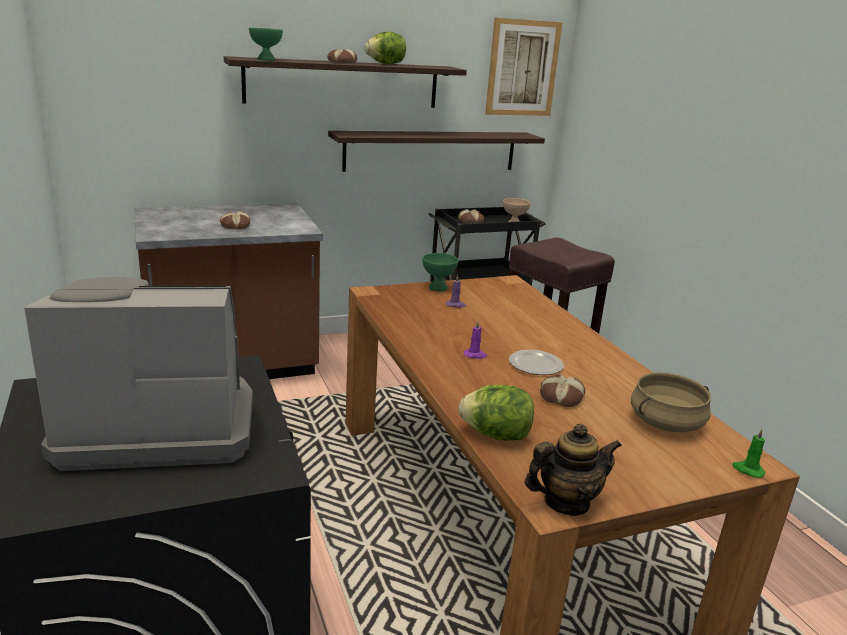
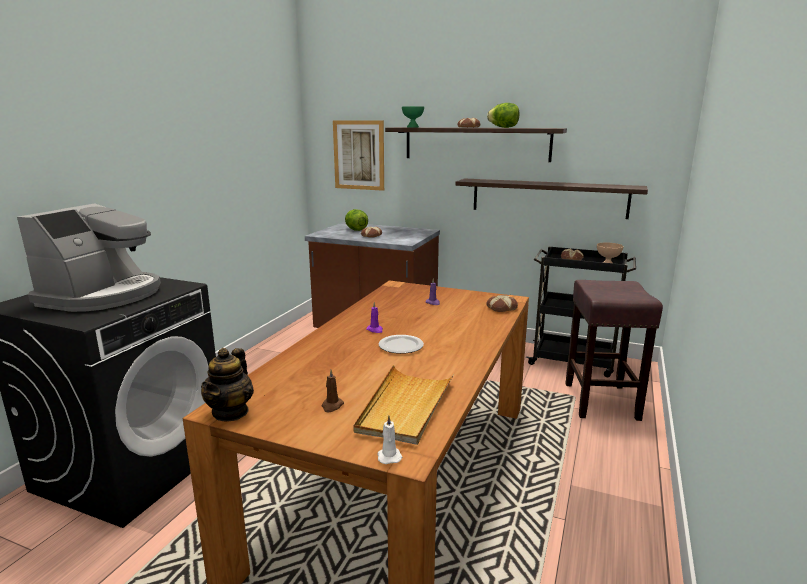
camera: 45 degrees right, 5 degrees down
coffee machine [24,277,253,471] -> coffee machine turned 75 degrees clockwise [17,203,161,312]
green bowl [422,253,458,291] -> none
lettuce [459,385,534,441] -> lettuce moved to [345,209,368,231]
picture [485,17,562,116] -> picture moved to [333,120,384,191]
teapot [524,423,622,516] -> teapot turned 75 degrees clockwise [201,348,254,422]
bread [540,374,585,407] -> bread moved to [486,295,518,312]
beige cooking pot [631,372,711,433] -> beige tray [353,365,454,445]
green candle [732,429,765,478] -> white candle [377,415,402,464]
none -> brown candle [322,370,344,412]

